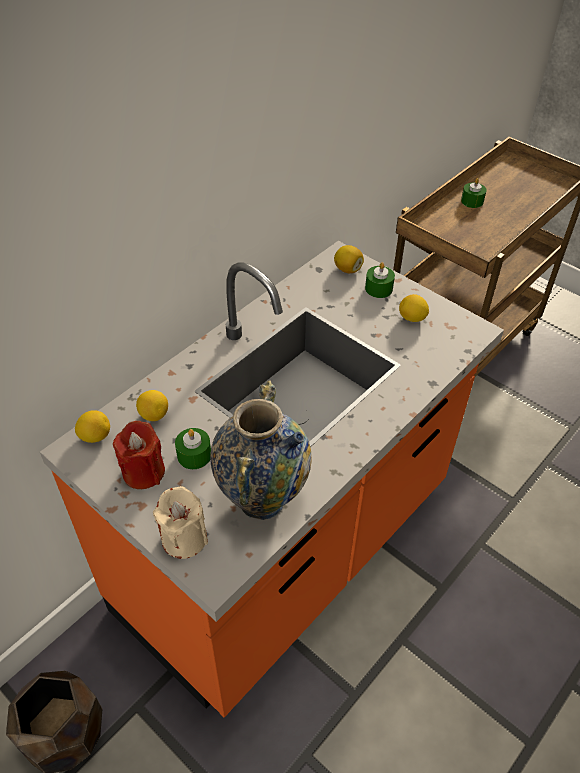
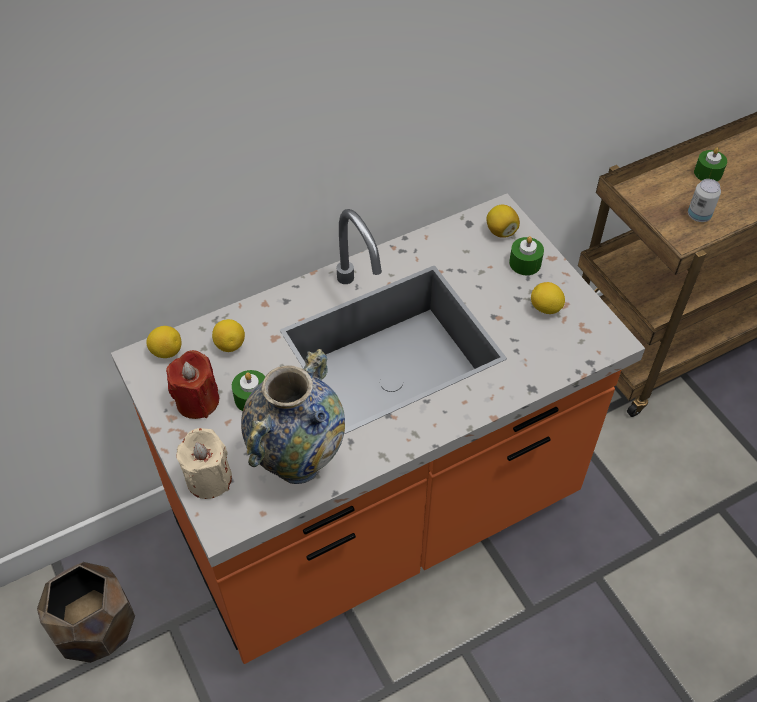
camera: 20 degrees right, 5 degrees up
none -> can [688,179,721,222]

